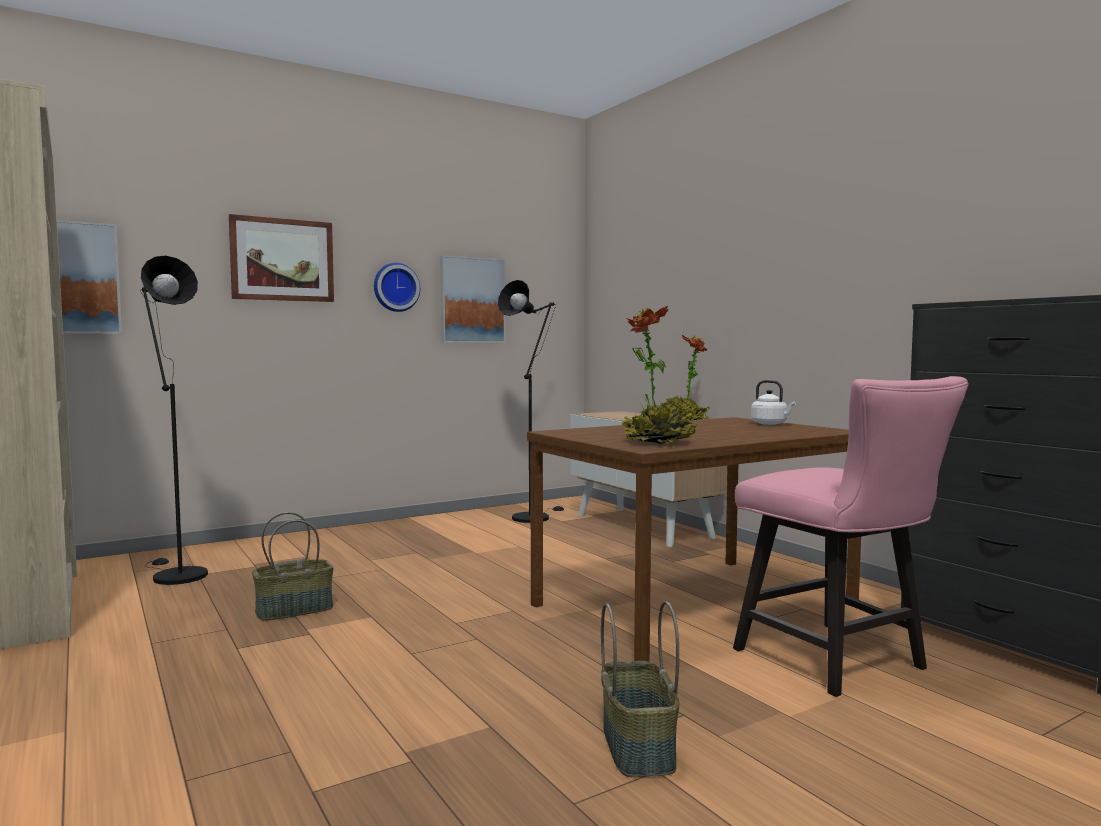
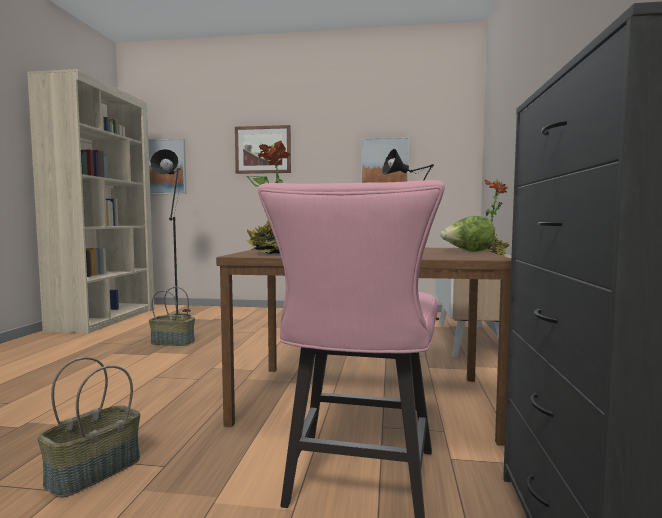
camera: 40 degrees right, 0 degrees up
wall clock [374,263,420,312] -> none
white kettle [751,380,796,425] -> lettuce [440,216,495,252]

